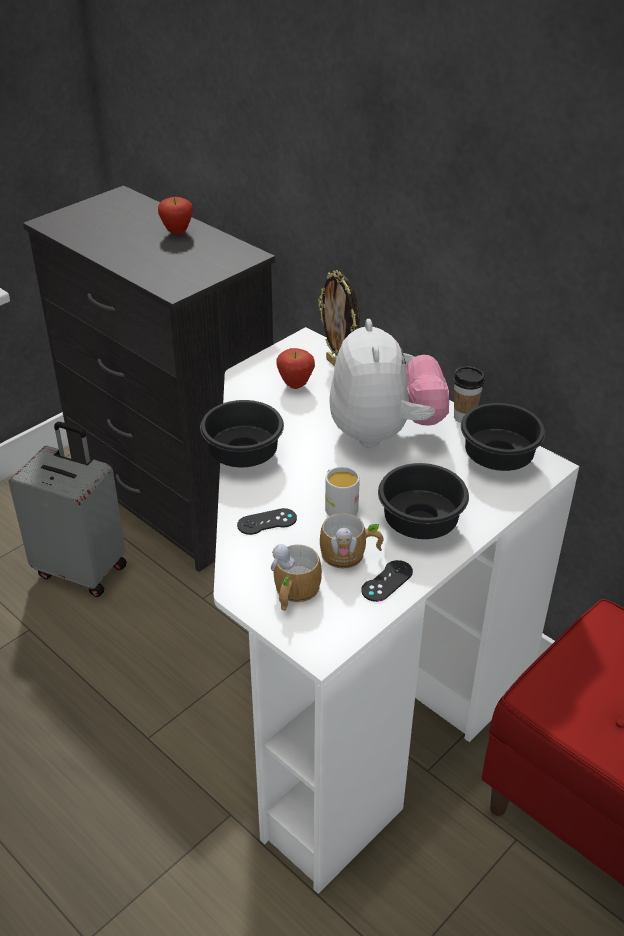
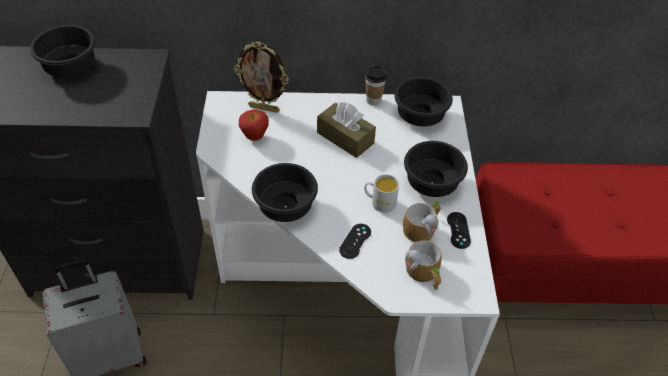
camera: 45 degrees left, 10 degrees up
apple [158,197,193,234] -> black bowl [30,25,96,77]
plush toy [329,319,449,448] -> brown tissue box [317,102,376,158]

